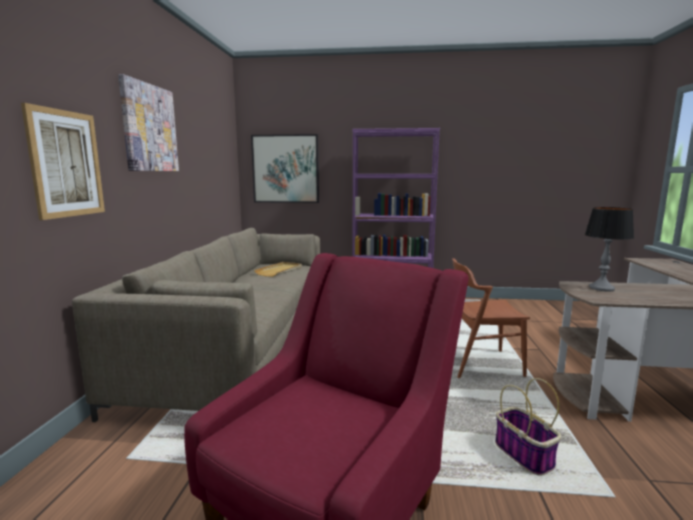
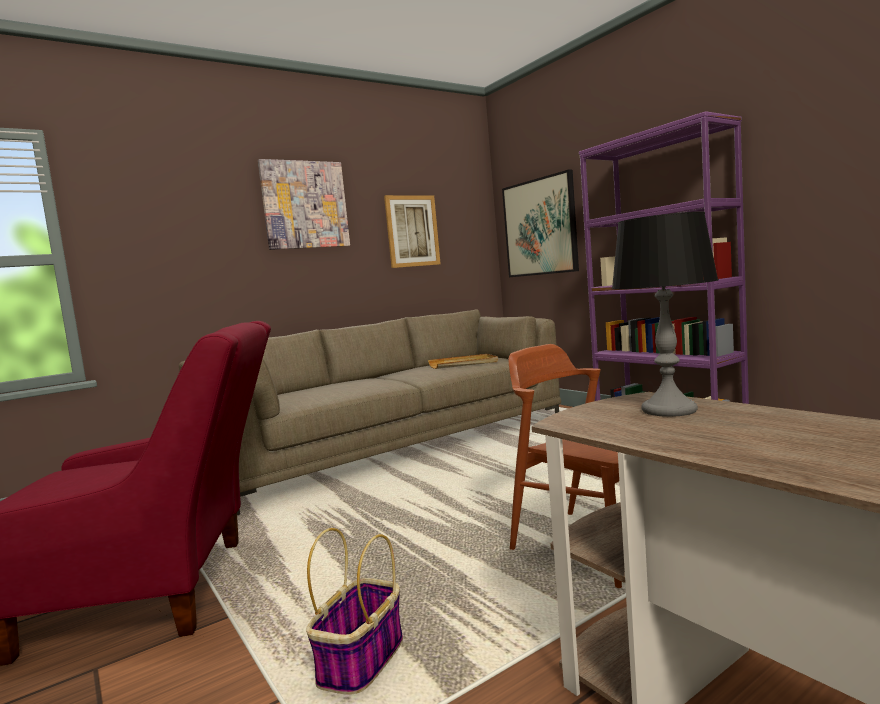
camera: 50 degrees right, 5 degrees down
picture [21,103,105,220] -> picture moved to [384,195,441,268]

